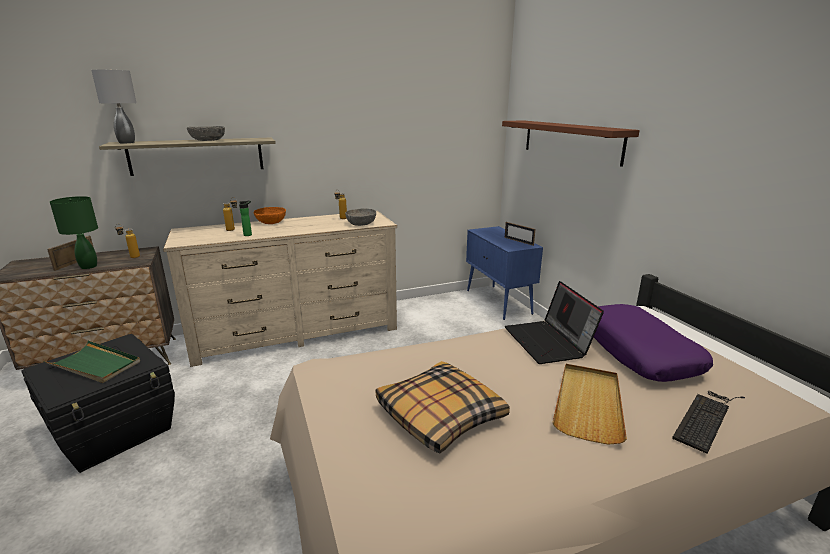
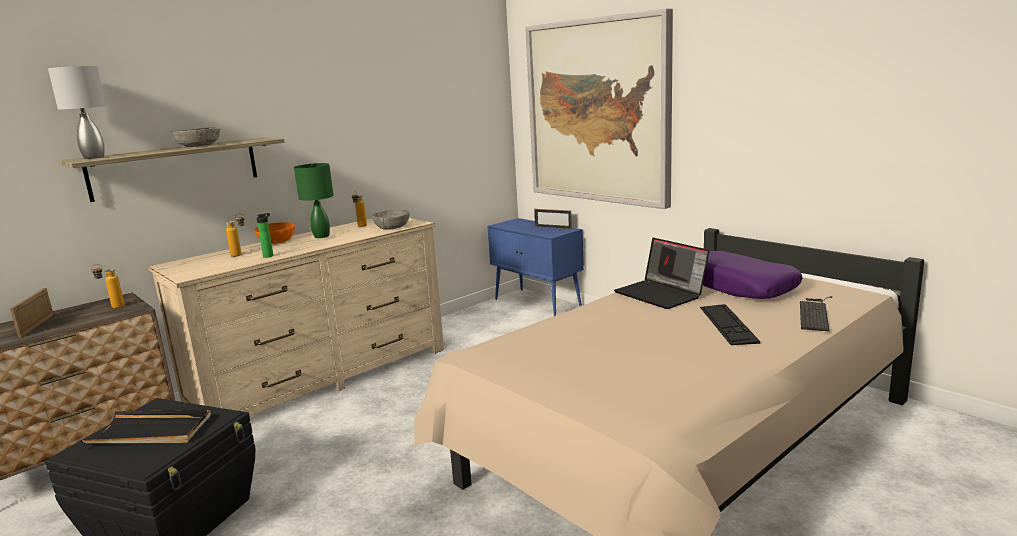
camera: 20 degrees left, 5 degrees down
green tray [44,340,140,383] -> black tray [81,410,211,444]
green table lamp [50,196,98,269] -> green table lamp moved to [294,163,334,238]
pillow [376,361,510,454] -> none
brown shelf [502,120,640,167] -> picture [525,9,673,209]
beige tray [552,364,627,445] -> keyboard [700,304,760,345]

